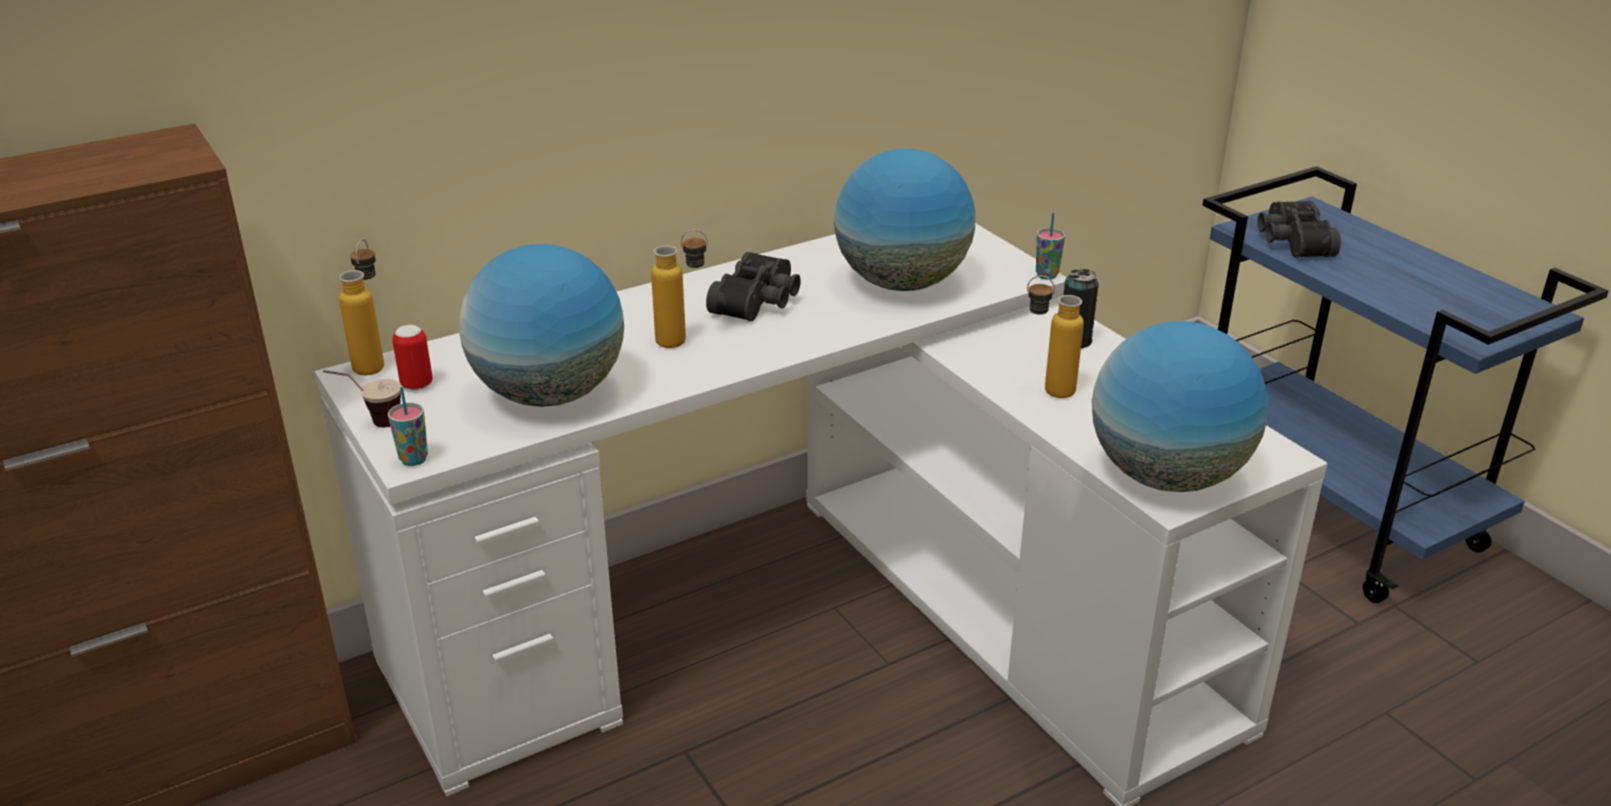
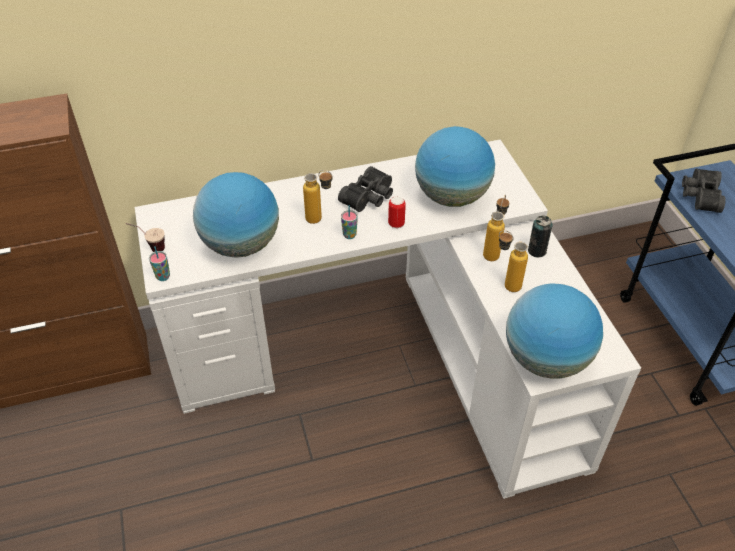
camera: 15 degrees right, 15 degrees up
bottle [339,239,384,375] -> bottle moved to [483,195,509,261]
can [392,325,433,390] -> can moved to [388,196,406,228]
cup [1036,213,1065,280] -> cup moved to [341,205,358,239]

